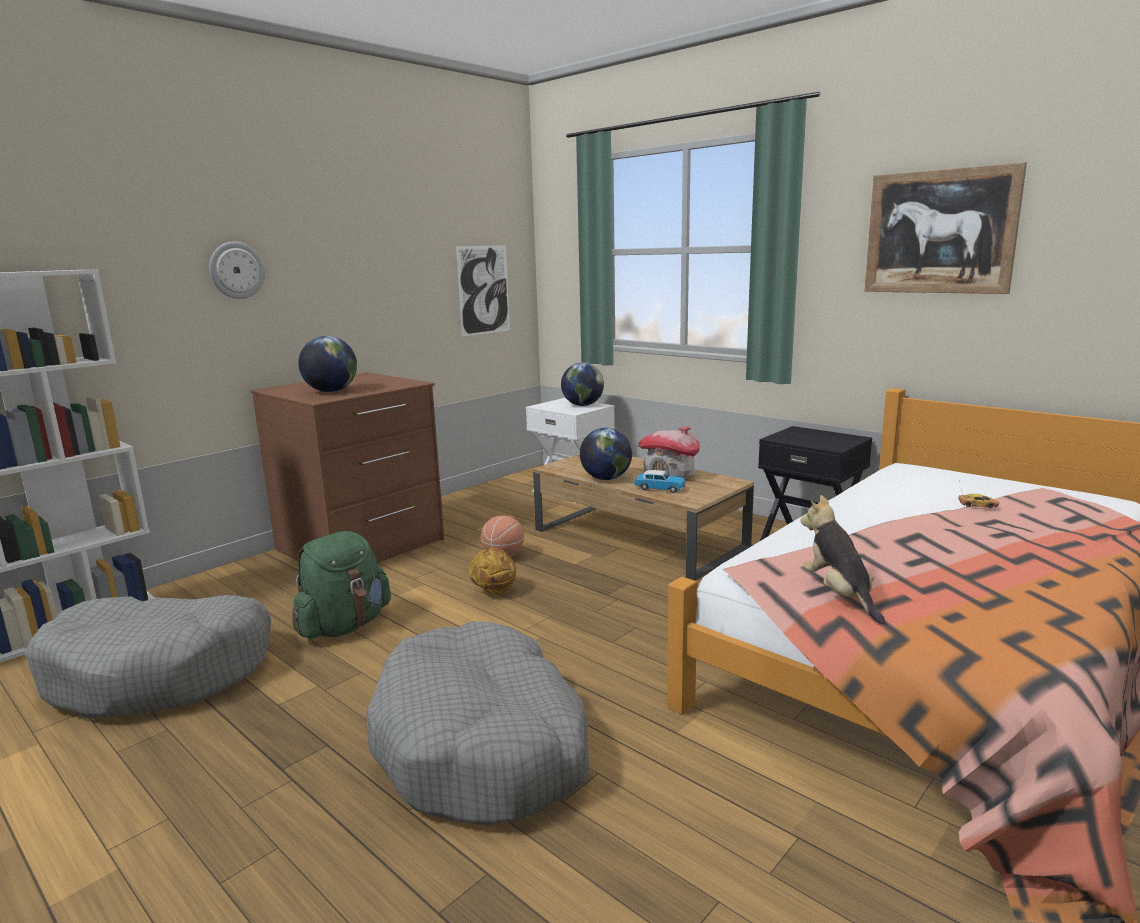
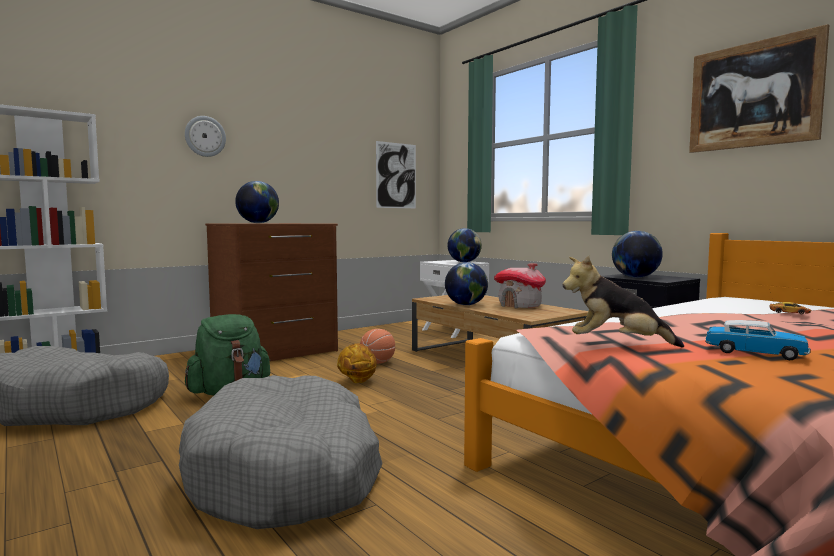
camera: 10 degrees right, 10 degrees down
toy car [634,470,686,493] -> toy car moved to [705,320,811,360]
plush toy [801,495,885,624] -> plush toy turned 75 degrees counterclockwise [562,256,684,347]
none -> globe [612,231,663,278]

